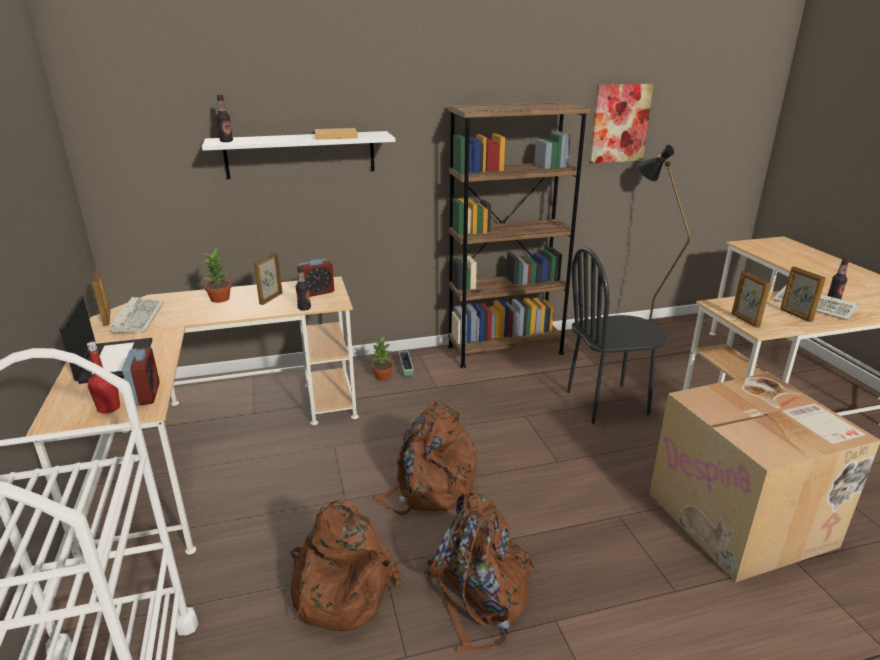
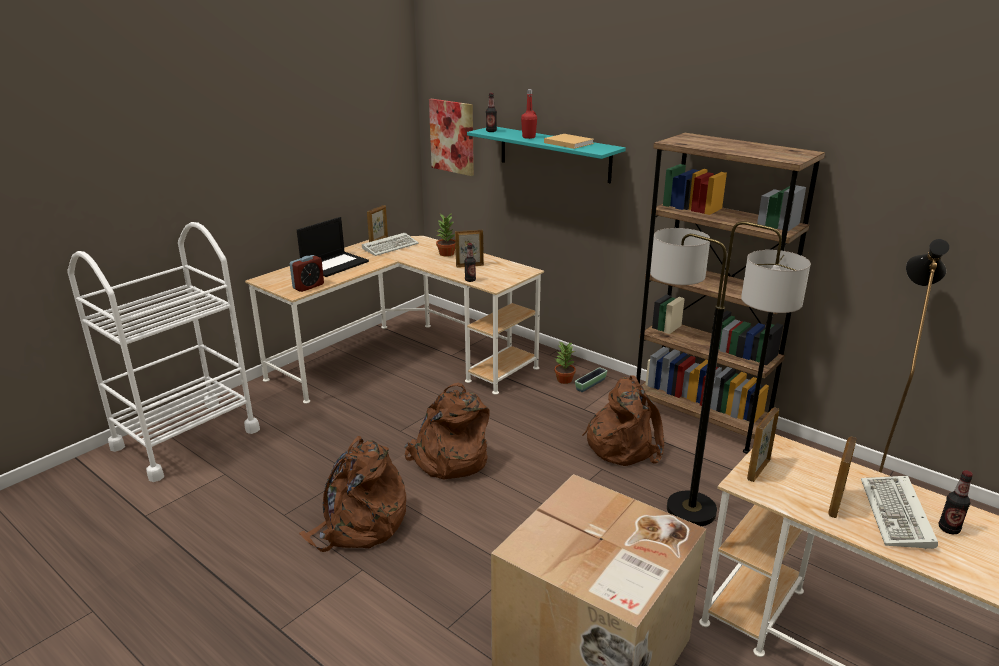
camera: 55 degrees right, 0 degrees up
red bottle [87,342,120,414] -> red bottle moved to [521,89,537,139]
white shelf [202,131,396,179] -> turquoise shelf [467,127,626,183]
brown backpack [290,500,402,631] -> brown backpack moved to [582,375,664,466]
alarm clock [298,259,334,297] -> none
black chair [567,247,668,424] -> floor lamp [650,221,811,526]
picture [589,83,654,163] -> picture moved to [429,99,474,176]

